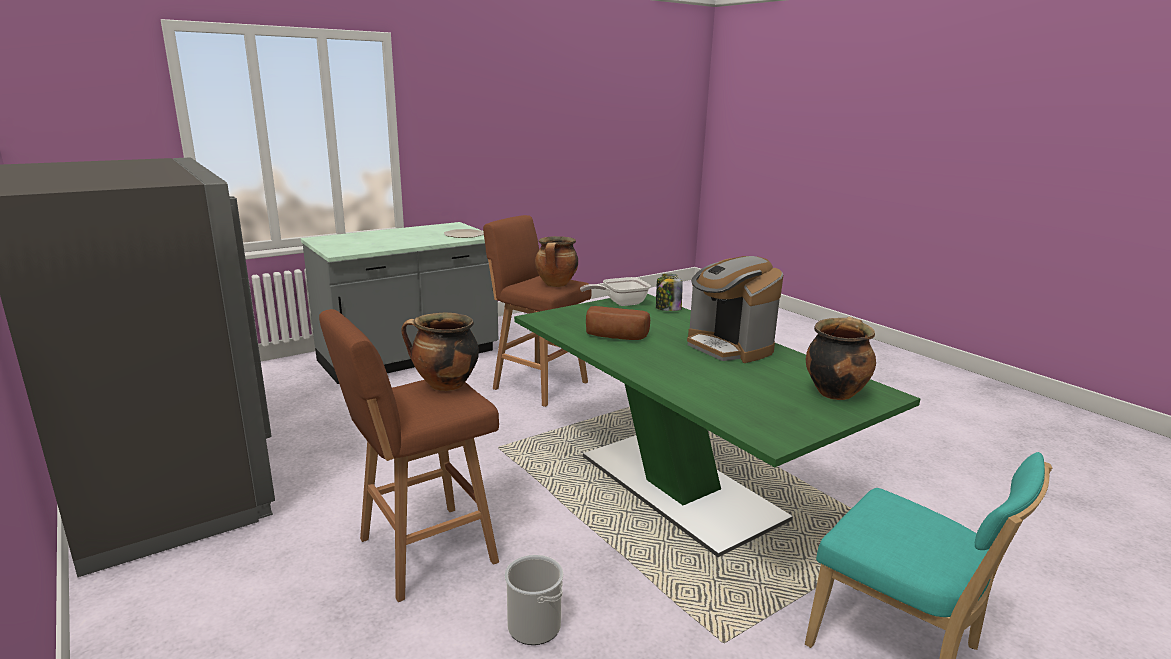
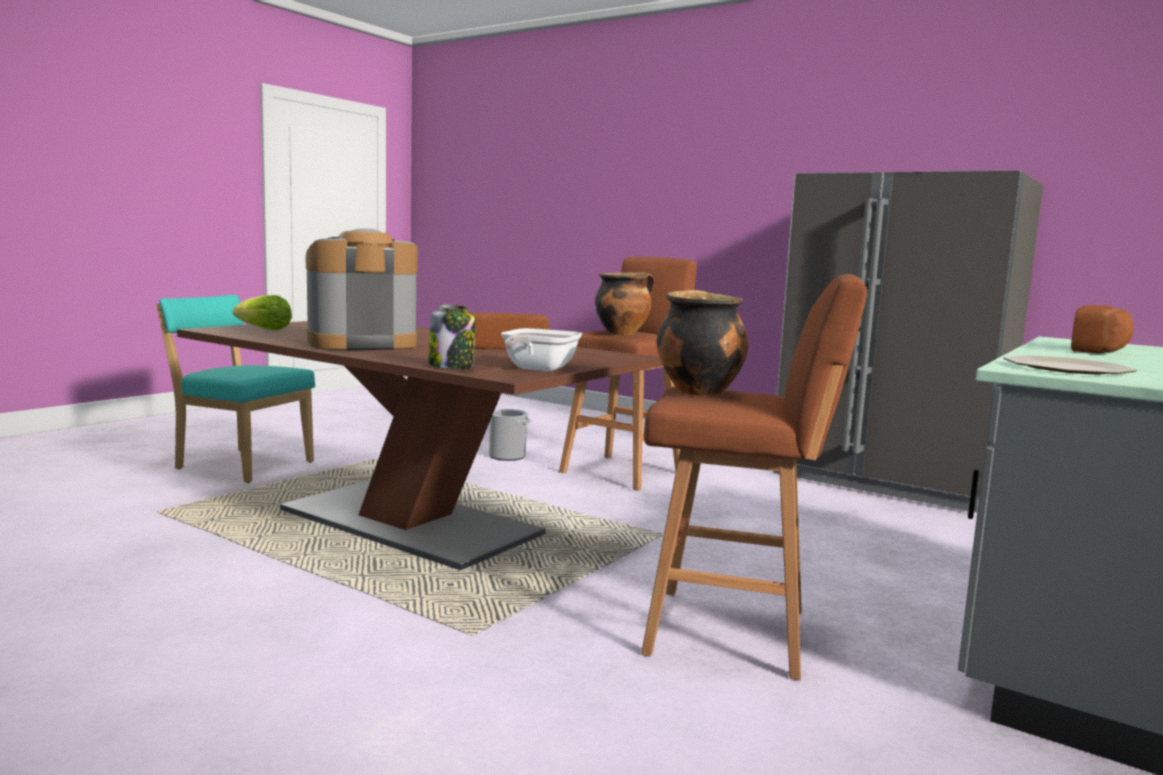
camera: 160 degrees right, 10 degrees down
green dining table [514,294,920,557] -> brown dining table [177,321,663,570]
frying pan [580,277,651,306] -> frying pan turned 150 degrees clockwise [501,328,582,371]
coffee machine [687,256,783,363] -> coffee machine turned 60 degrees counterclockwise [306,229,418,350]
cooking pot [806,317,876,400] -> lettuce [233,295,292,330]
none -> bread [1071,305,1133,354]

